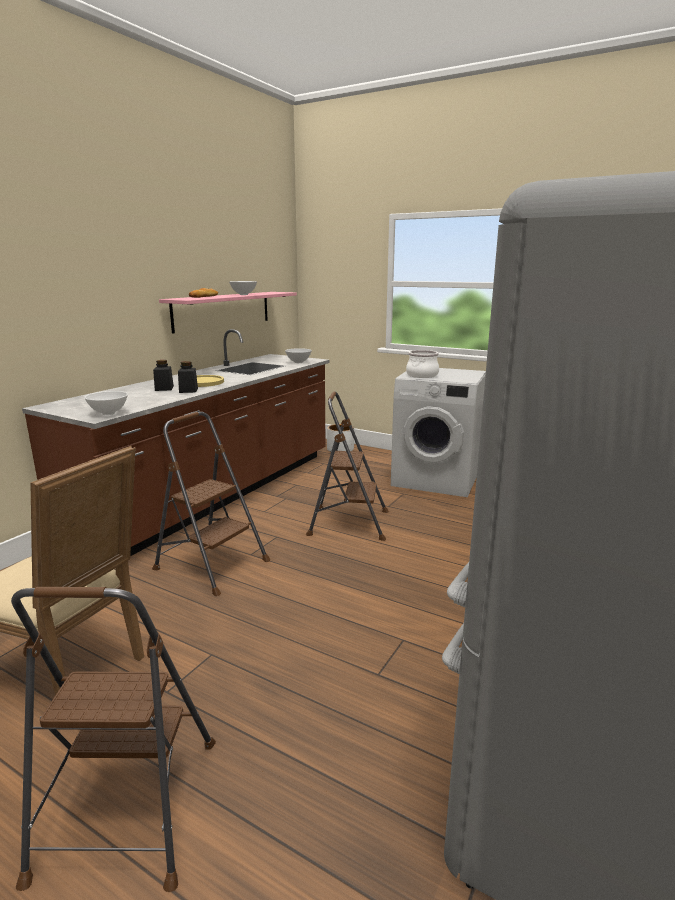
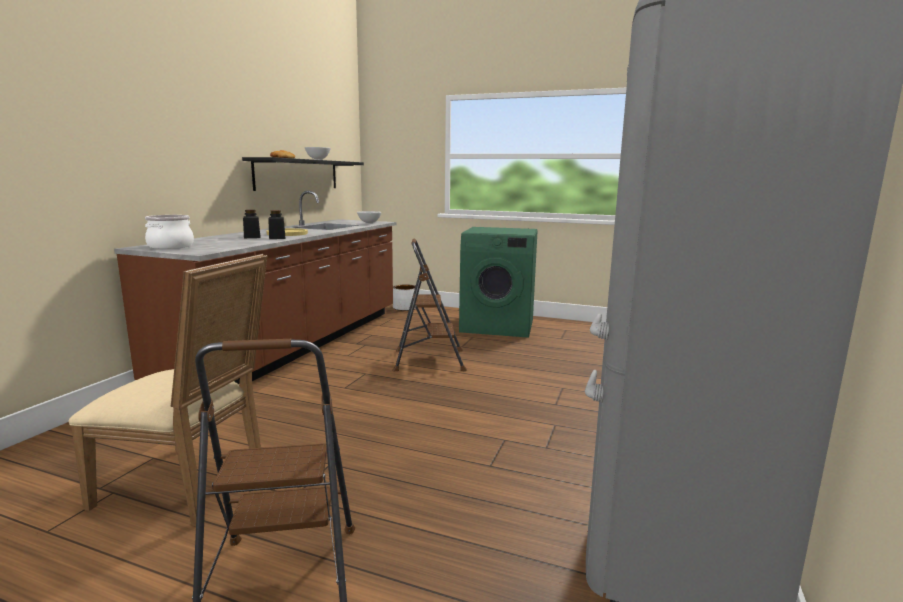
camera: 10 degrees left, 5 degrees down
white bowl [84,391,128,415] -> none
brown step ladder [152,412,270,596] -> none
pink shelf [159,292,297,334] -> black shelf [242,157,364,191]
white washing machine [391,368,486,497] -> green washing machine [459,227,538,338]
cooking pot [406,350,439,378] -> cooking pot moved to [145,215,194,249]

